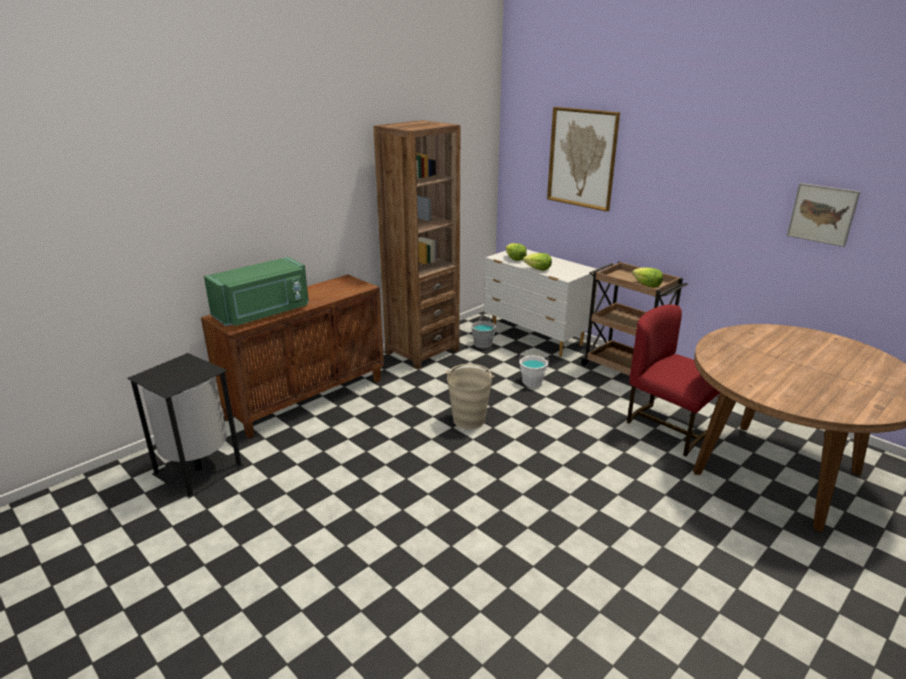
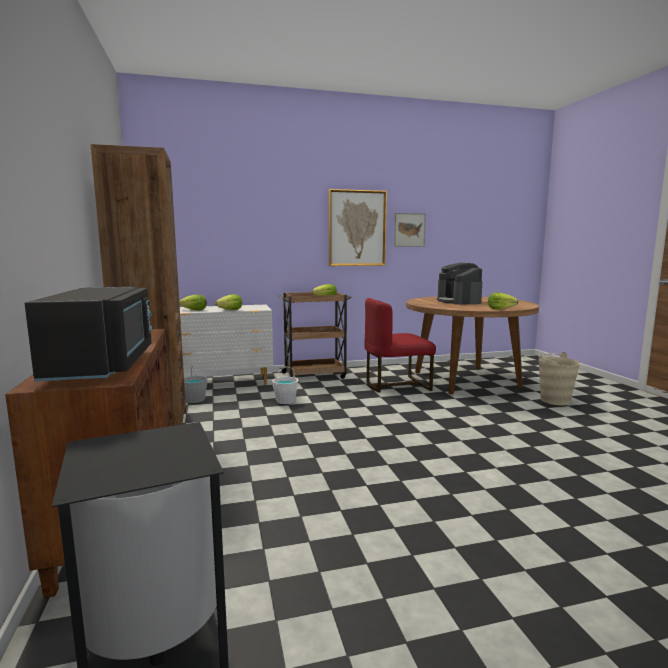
camera: 60 degrees left, 15 degrees down
green microwave [204,257,309,326] -> black microwave [25,287,152,381]
beige bucket [445,364,494,429] -> beige bucket moved to [538,352,580,405]
picture [547,107,620,212] -> picture moved to [329,189,387,266]
none -> coffee machine [437,263,482,305]
none -> lettuce [488,292,518,310]

